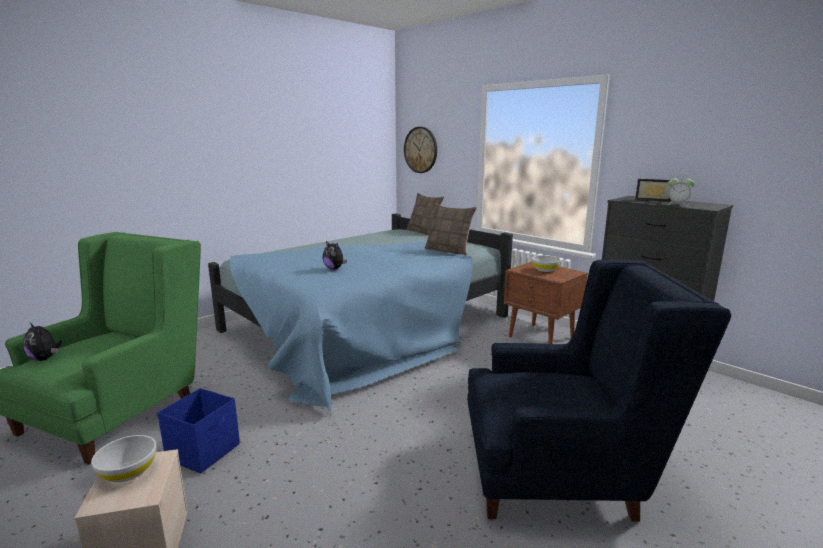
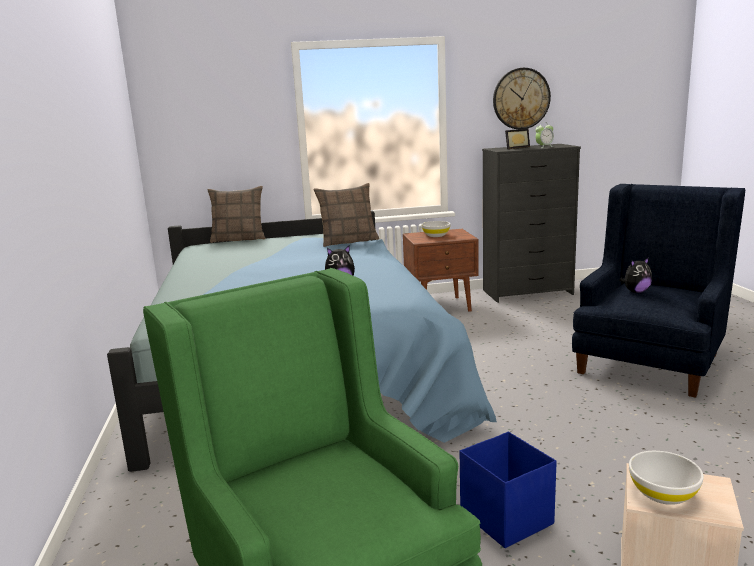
camera: 55 degrees left, 0 degrees up
plush toy [23,323,62,361] -> plush toy moved to [619,257,652,293]
wall clock [404,127,437,173] -> wall clock moved to [493,68,551,129]

